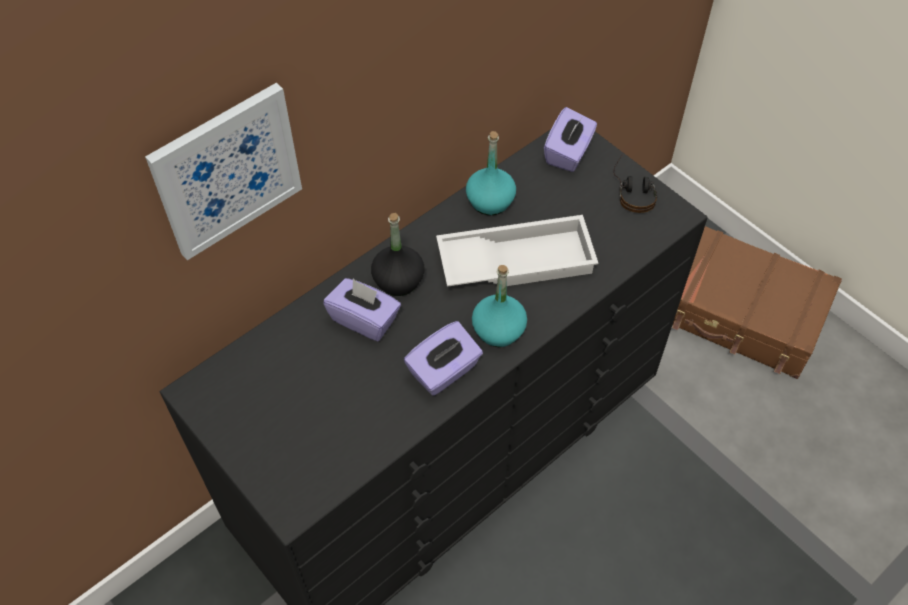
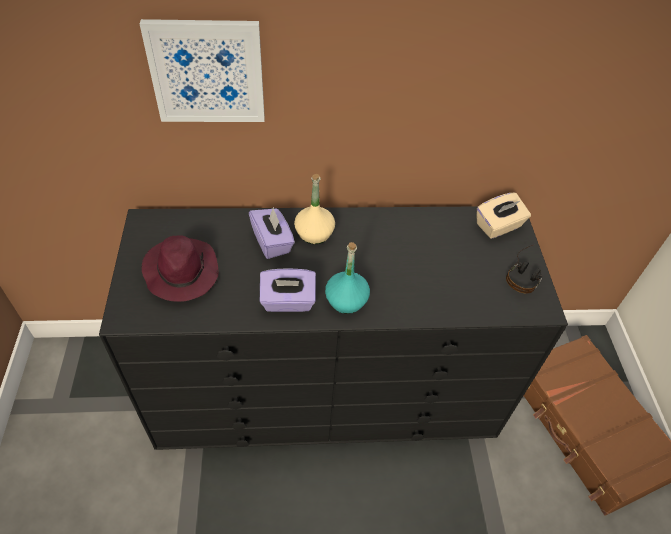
camera: 35 degrees right, 5 degrees down
black bottle [371,213,425,296] -> beige bottle [294,174,335,244]
white tray [436,215,598,287] -> none
turquoise bottle [466,131,516,215] -> none
purple tissue box [544,107,597,172] -> beige tissue box [477,193,531,239]
none -> purple hat [142,236,219,302]

